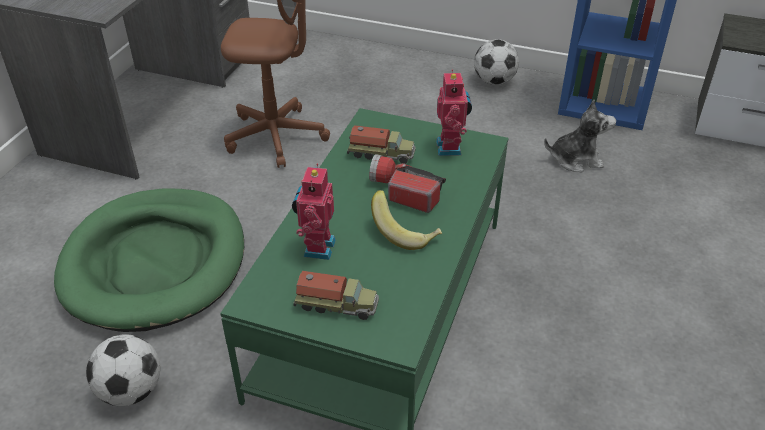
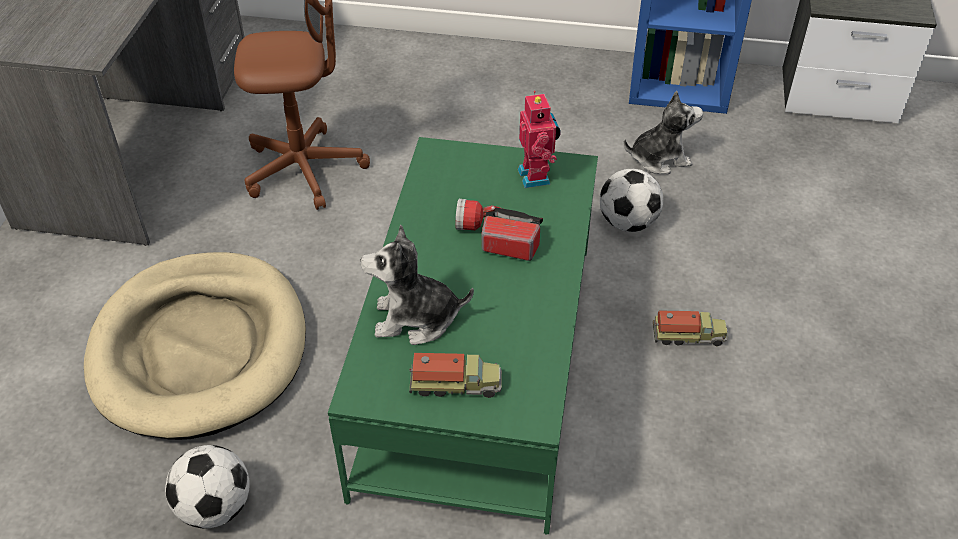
camera: 10 degrees left, 5 degrees up
green dog bed [54,188,244,332] -> beige dog bed [84,252,306,440]
toy robot [292,163,336,260] -> plush toy [361,225,474,345]
toy truck [347,125,416,164] -> toy truck moved to [653,310,728,346]
banana [371,190,442,250] -> none
football [474,39,519,85] -> football moved to [600,168,663,232]

